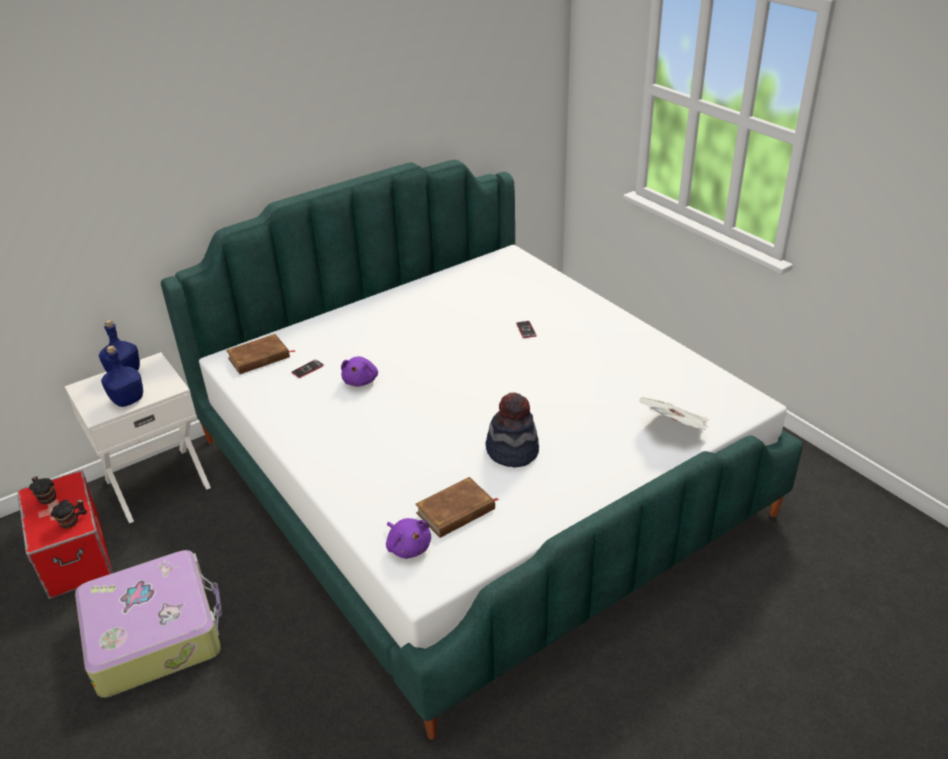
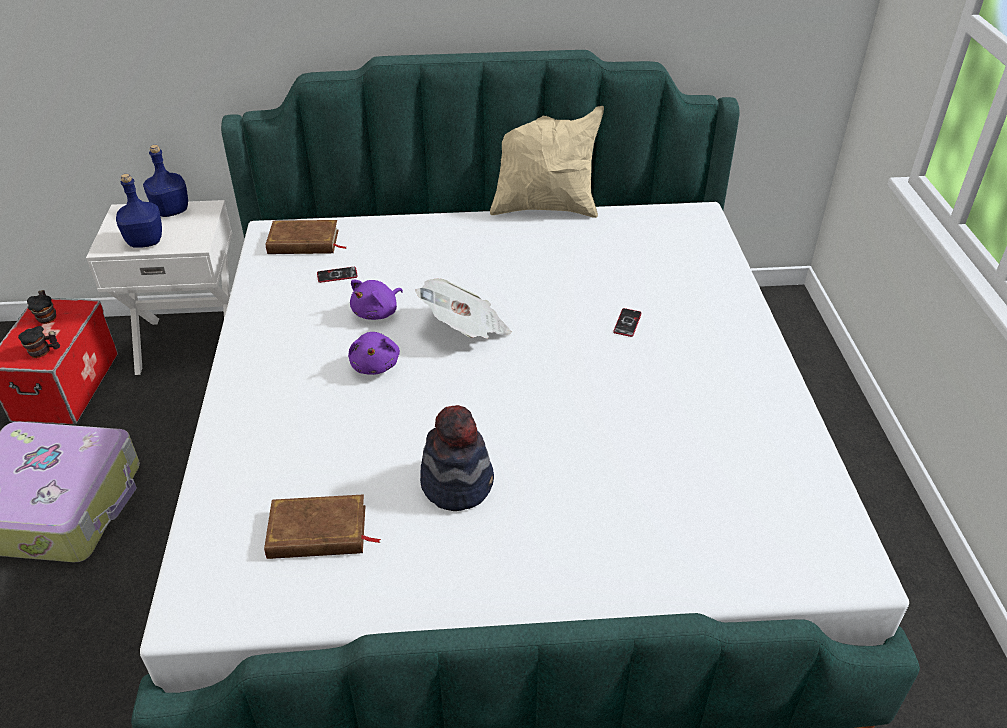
camera: 30 degrees right, 5 degrees up
purple plush toy [386,518,431,559] -> purple plush toy moved to [348,332,400,375]
newspaper [639,397,709,430] -> newspaper moved to [415,278,512,339]
none -> beige pillow [490,106,604,218]

